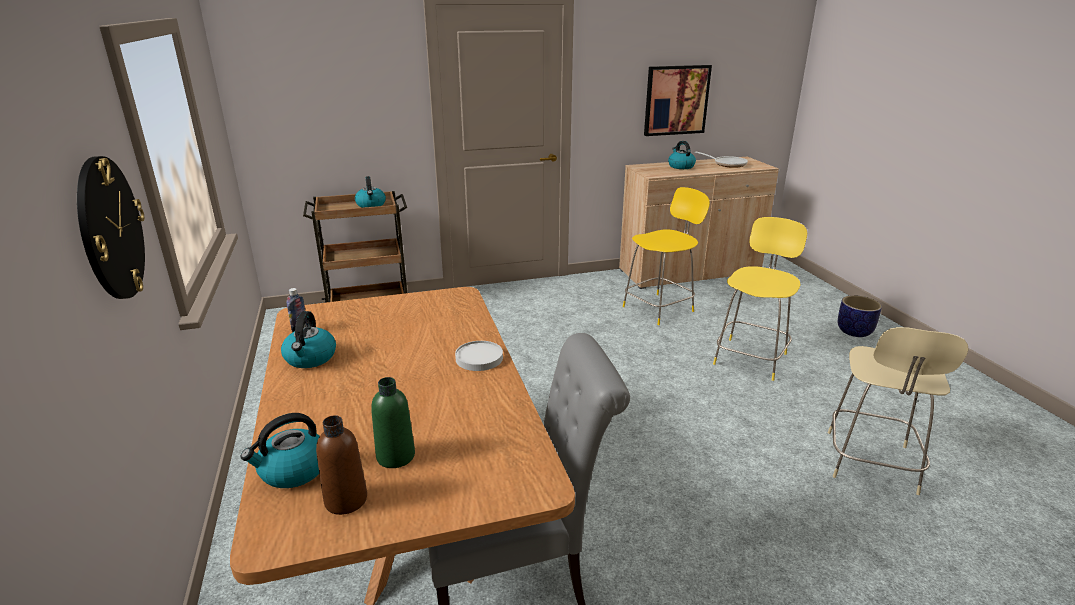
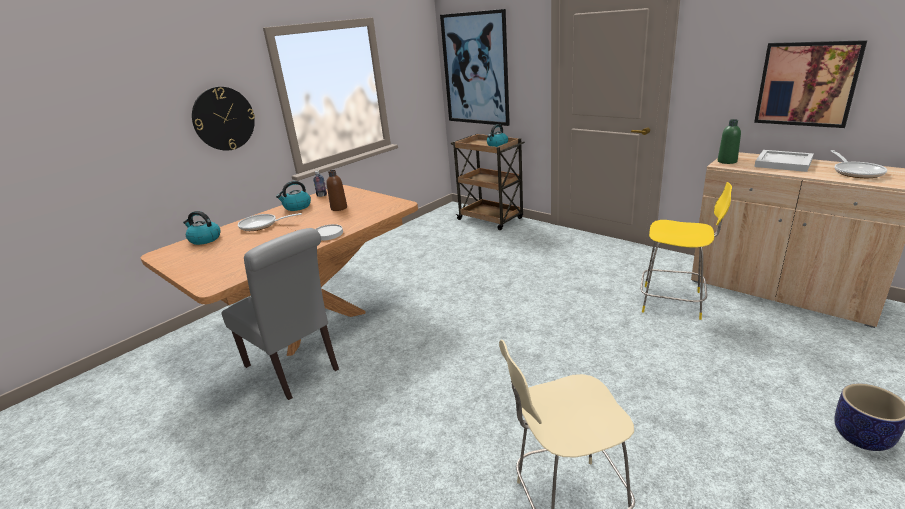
camera: 60 degrees right, 0 degrees up
brown bottle [316,415,367,515] -> brown bottle moved to [326,170,347,211]
green bottle [371,377,415,468] -> green bottle moved to [718,119,741,164]
kettle [668,141,696,169] -> white tray [754,150,814,172]
yellow stool [713,217,807,381] -> none
none -> frying pan [238,213,302,231]
none -> picture [440,9,510,126]

